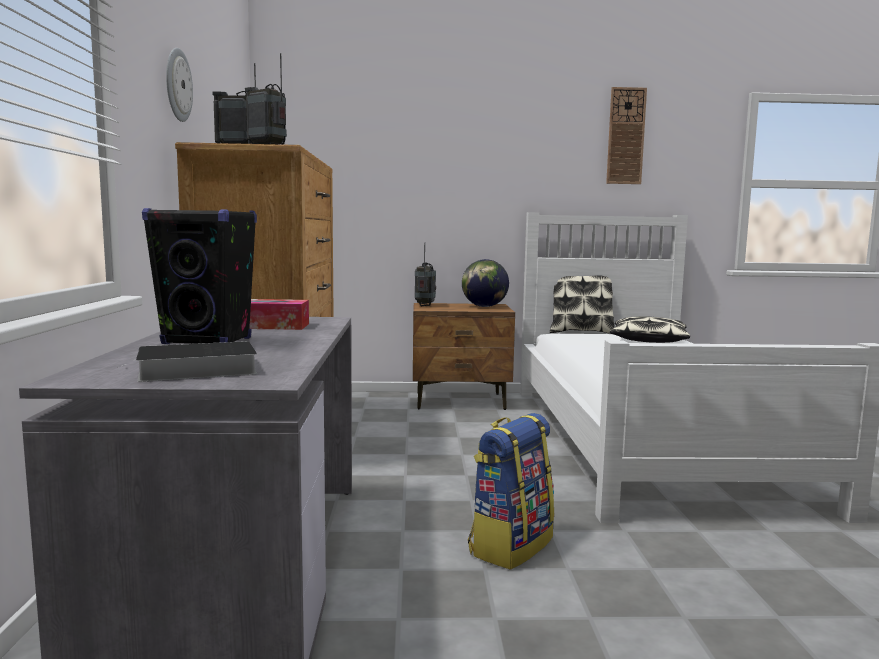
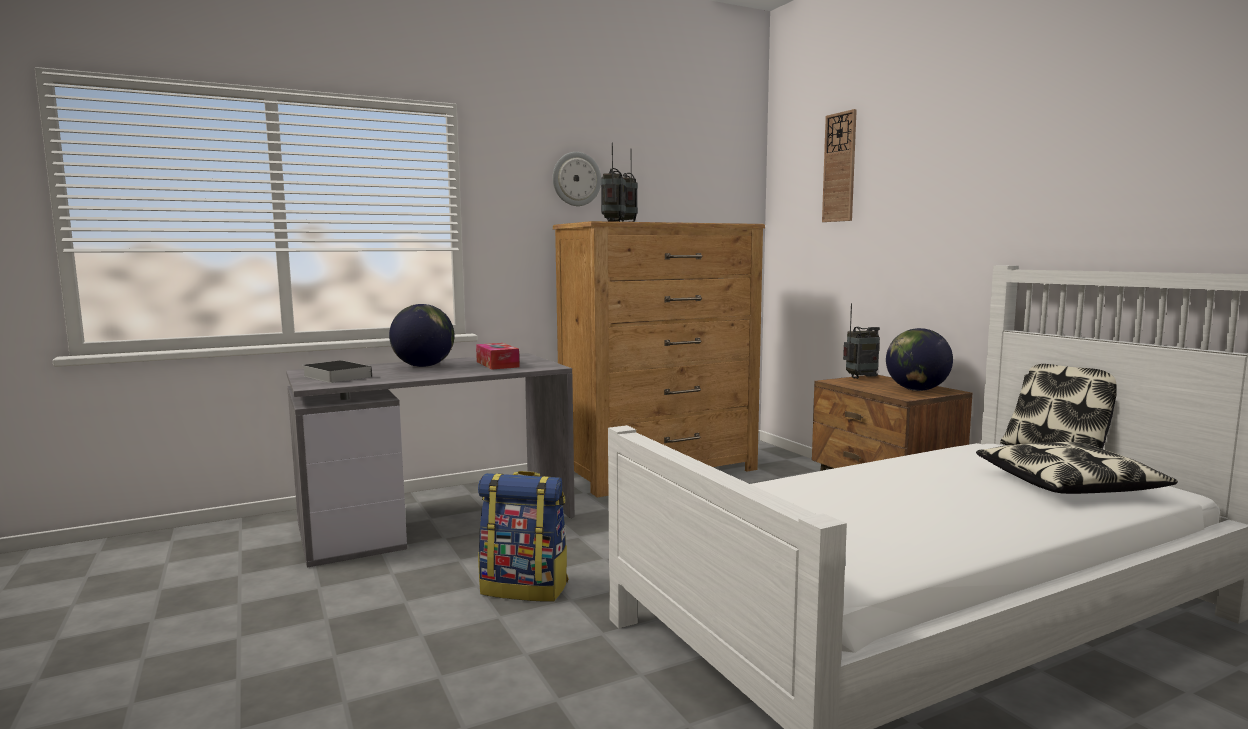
camera: 65 degrees right, 0 degrees up
black speaker [142,208,257,344] -> globe [389,304,455,367]
wall clock [606,87,647,184] -> wall clock moved to [822,109,857,222]

